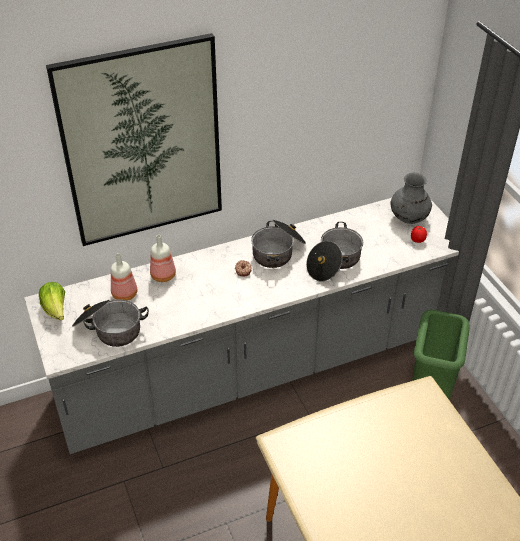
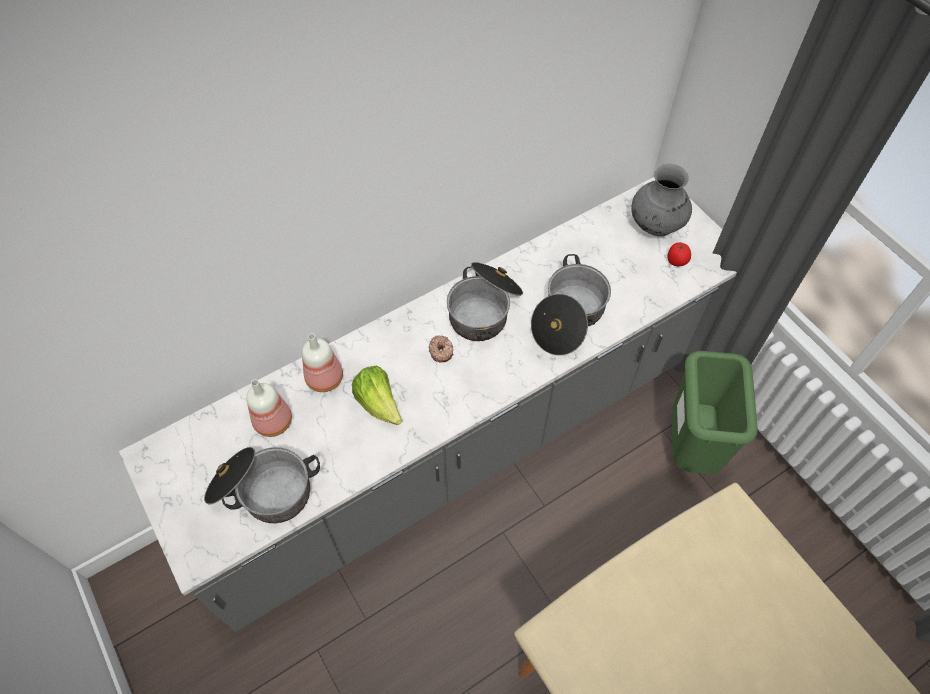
camera: 10 degrees left, 15 degrees up
lettuce [39,282,65,320] -> lettuce moved to [352,366,403,425]
picture [46,33,222,246] -> none

